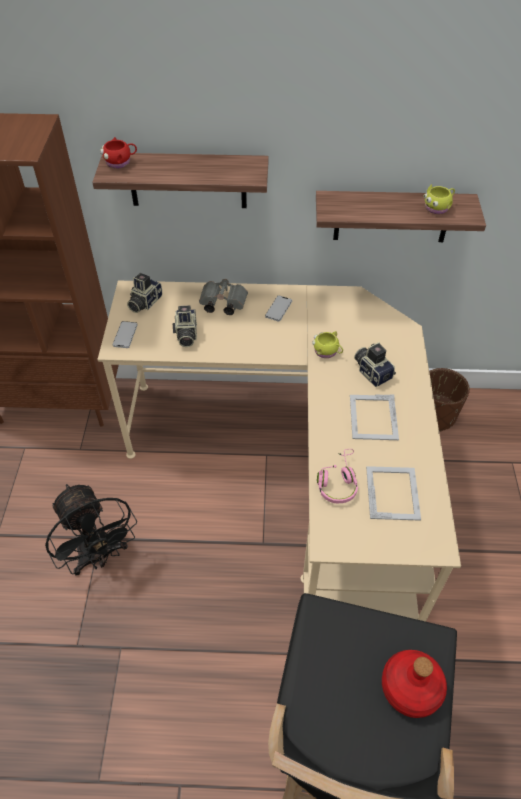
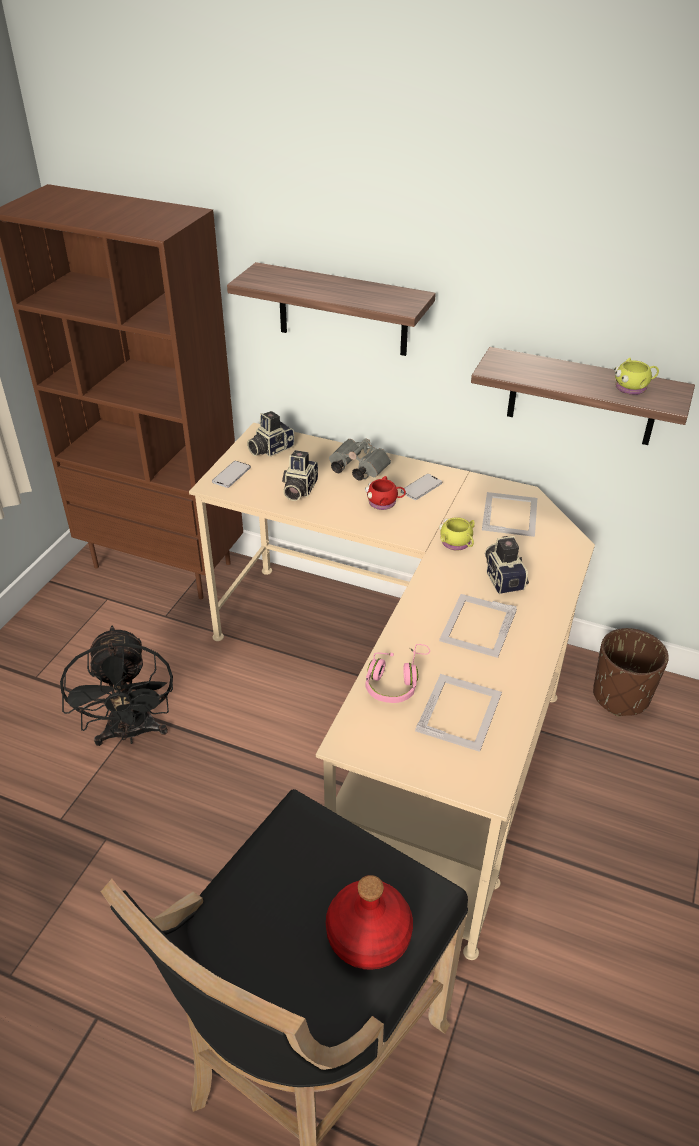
camera: 20 degrees right, 10 degrees down
red mug [100,137,137,169] -> red mug moved to [365,476,406,510]
none -> picture frame [482,492,537,537]

